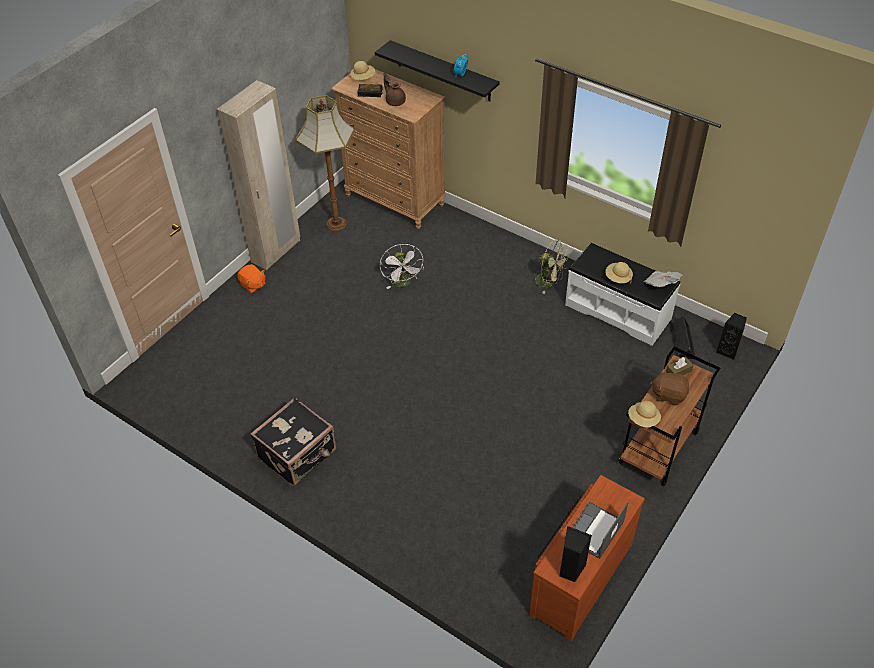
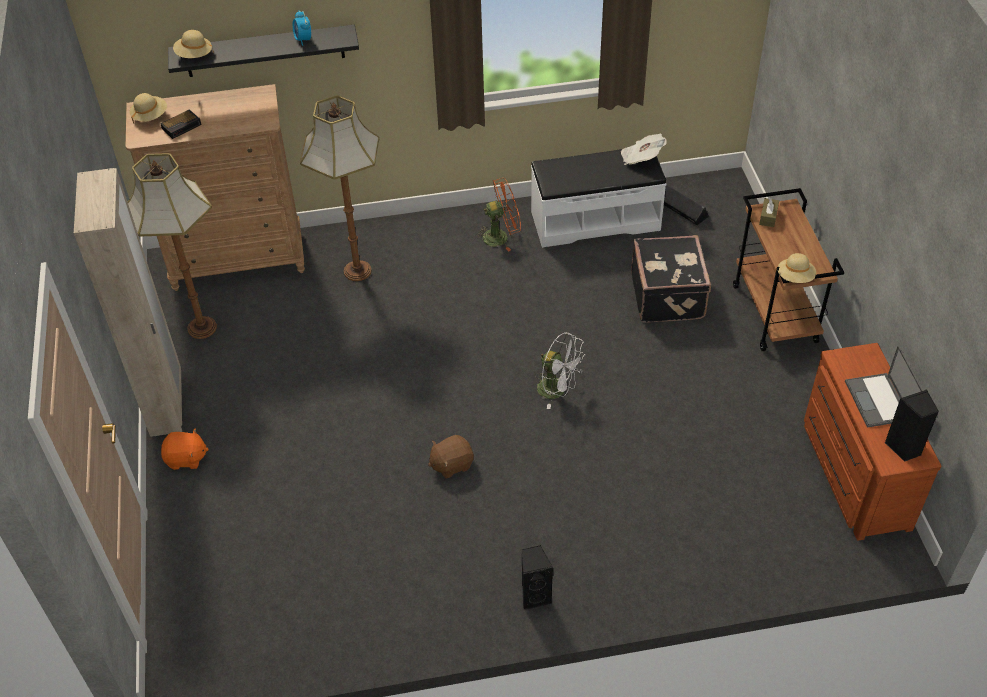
camera: 45 degrees left, 0 degrees up
black suitcase [251,397,336,486] -> black suitcase moved to [631,235,711,323]
white fan [380,244,424,289] -> white fan moved to [535,332,585,409]
brown teapot [384,73,406,106] -> none
green fan [533,239,569,294] -> orange fan [474,178,521,251]
beige hat [605,262,633,283] -> beige hat moved to [173,30,214,58]
brown plush toy [650,369,689,406] -> brown plush toy moved to [428,435,474,479]
black speaker [716,313,747,360] -> black speaker moved to [522,545,553,610]
none -> floor lamp [300,95,379,281]

